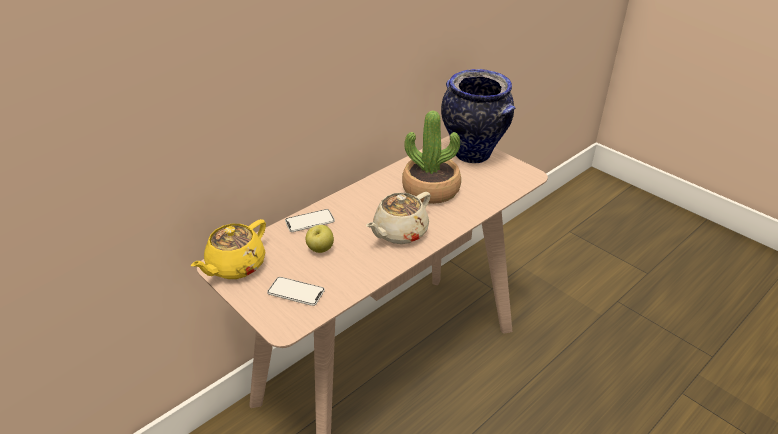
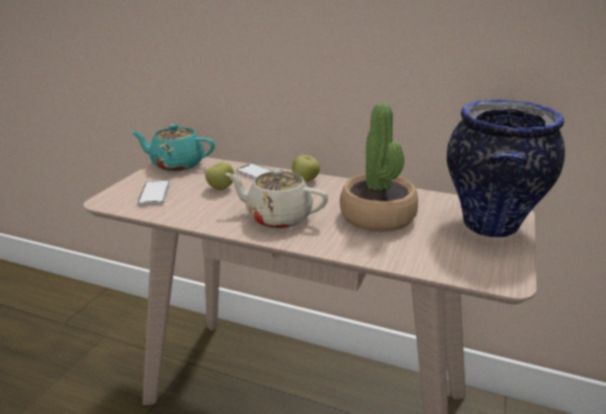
camera: 65 degrees right, 10 degrees down
yellow teapot [191,219,266,279] -> turquoise teapot [131,124,215,171]
none -> apple [292,155,320,182]

